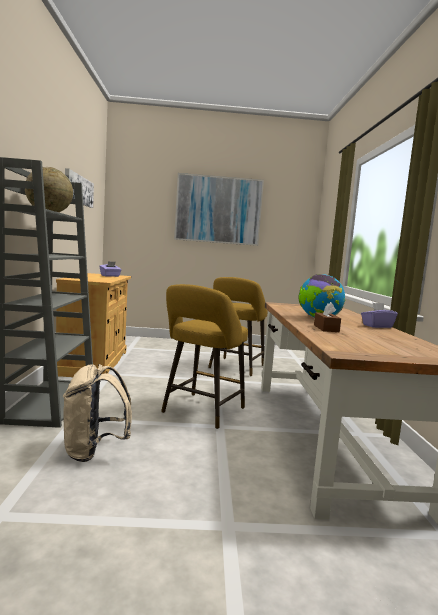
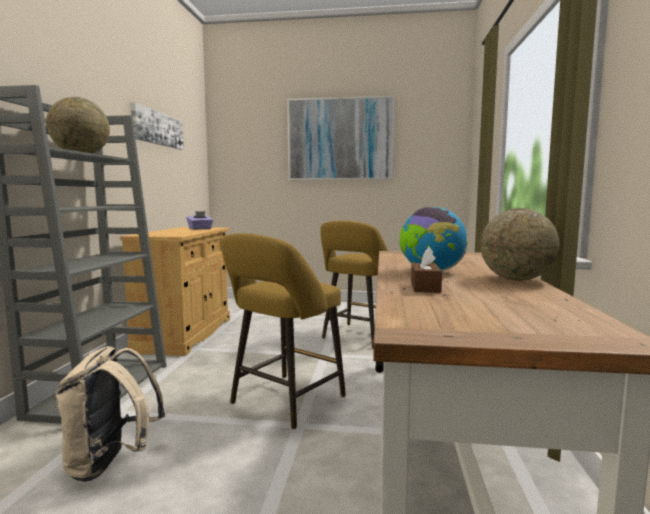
camera: 10 degrees right, 0 degrees up
purple tissue box [361,303,398,328] -> globe [480,208,559,281]

